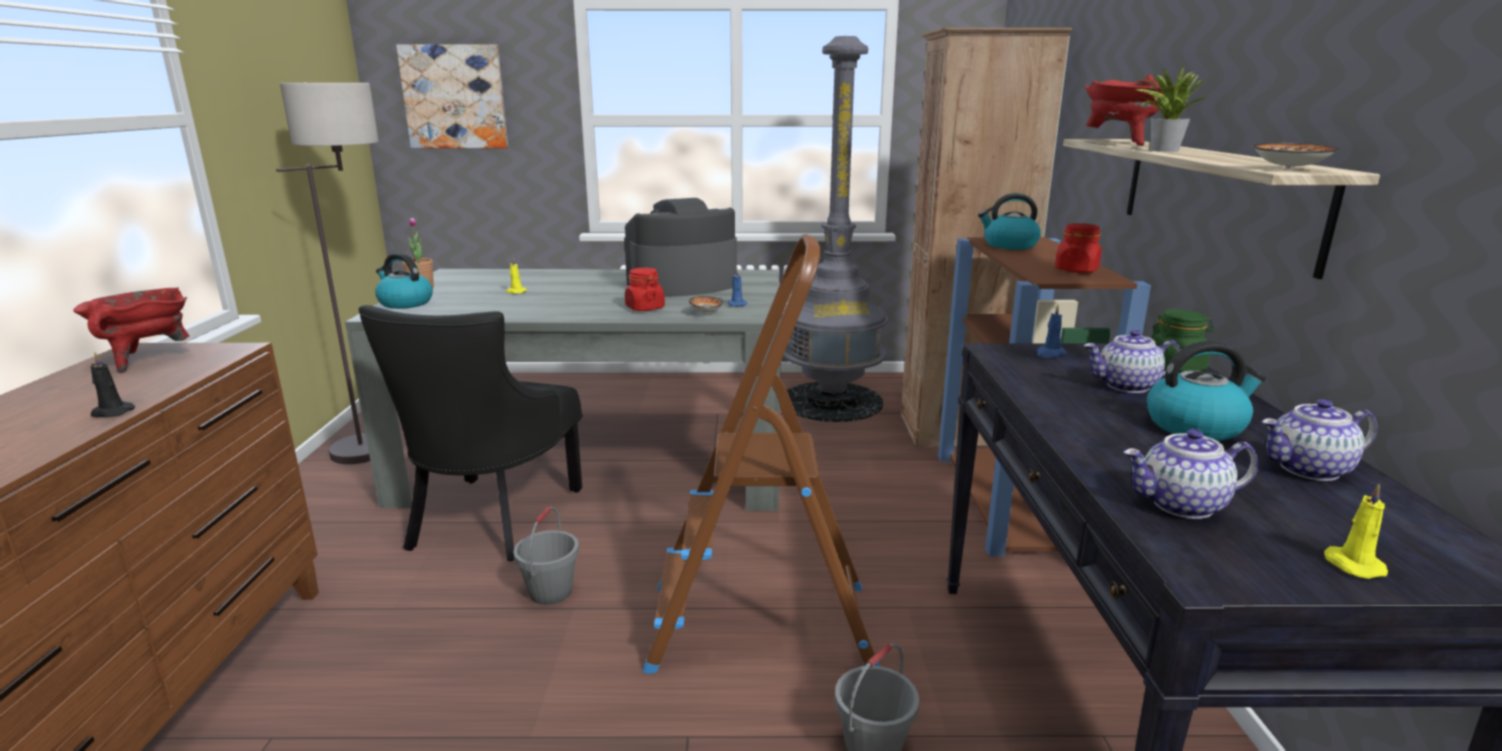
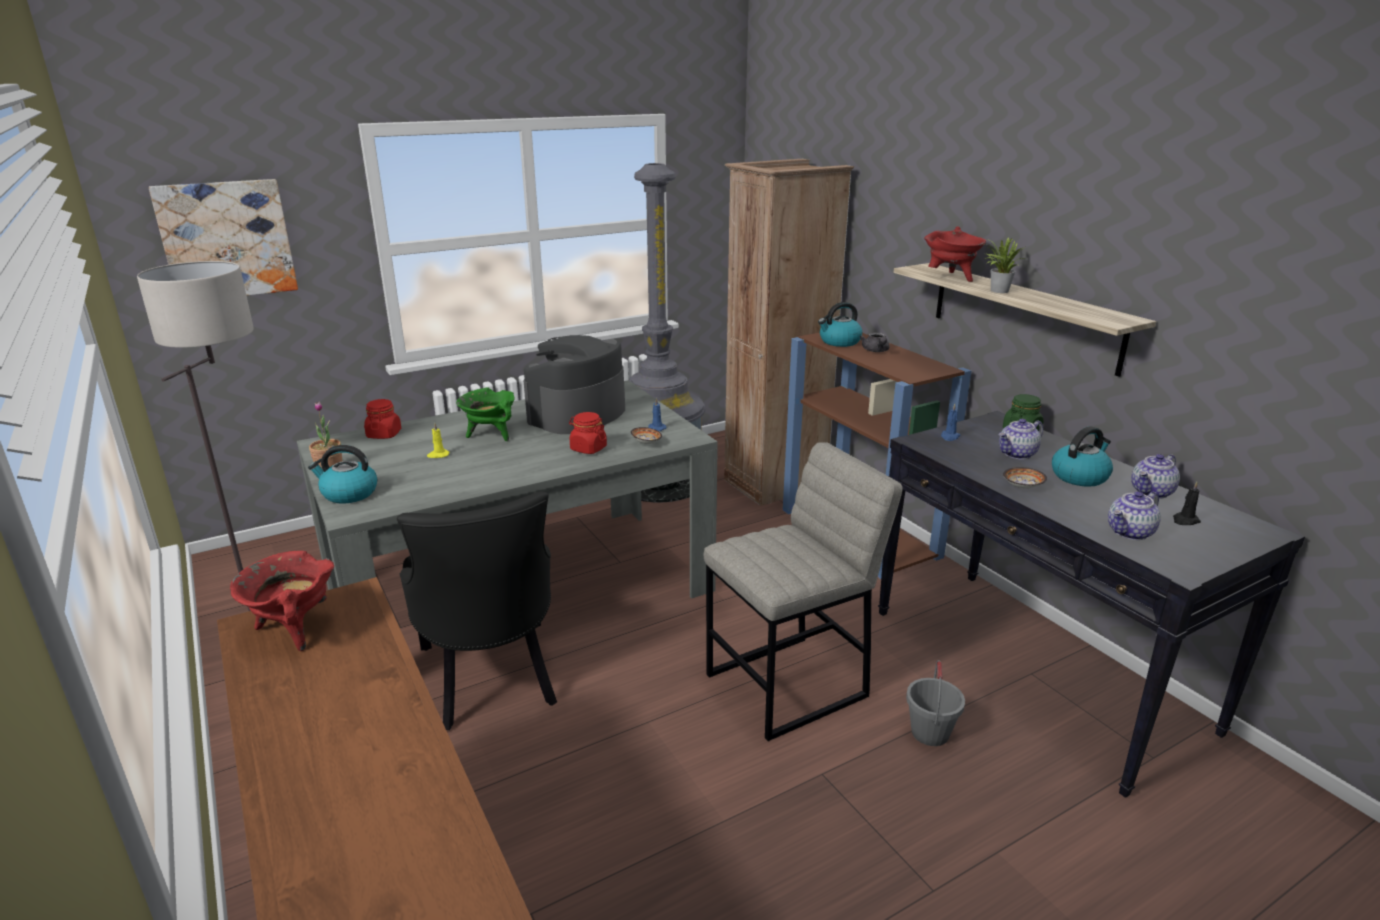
camera: 30 degrees left, 5 degrees up
black candle [91,352,135,417] -> black candle moved to [1173,482,1201,525]
grey bucket [513,507,579,605] -> none
brown step ladder [643,234,879,674] -> grey chair [704,442,903,741]
red jar [1055,223,1102,273] -> red jar moved to [364,399,401,439]
bowl [1252,143,1340,169] -> bowl moved to [1003,467,1047,488]
yellow candle [1324,483,1388,579] -> none
none -> green cooking pot [456,387,515,441]
none -> grey teapot [860,332,889,352]

